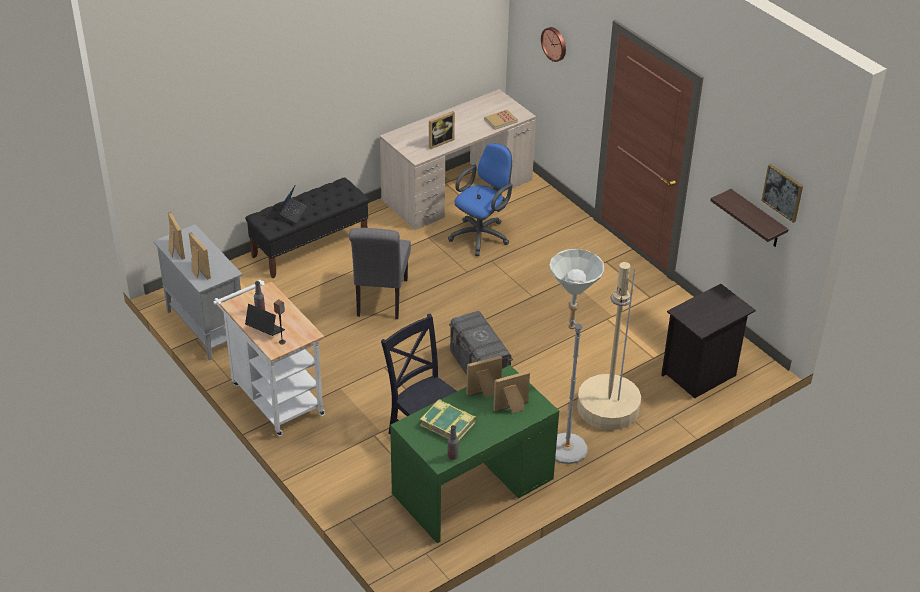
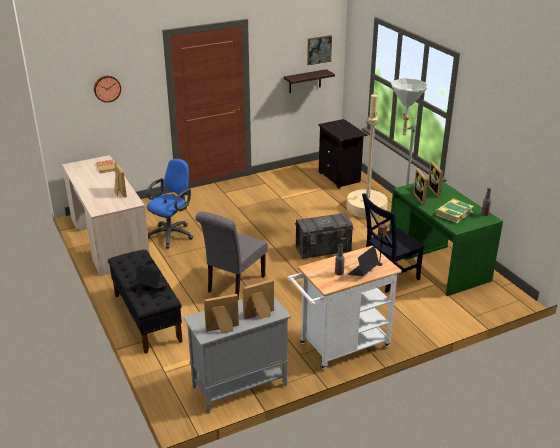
camera: 80 degrees left, 10 degrees down
grey chair [349,228,411,319] -> grey chair turned 105 degrees clockwise [195,211,268,299]
blue office chair [448,143,512,256] -> blue office chair turned 75 degrees clockwise [147,159,193,249]

